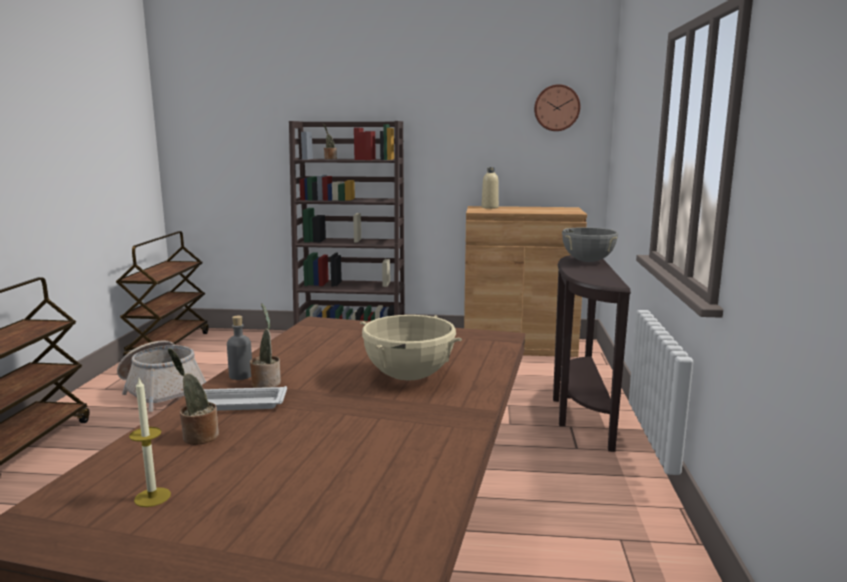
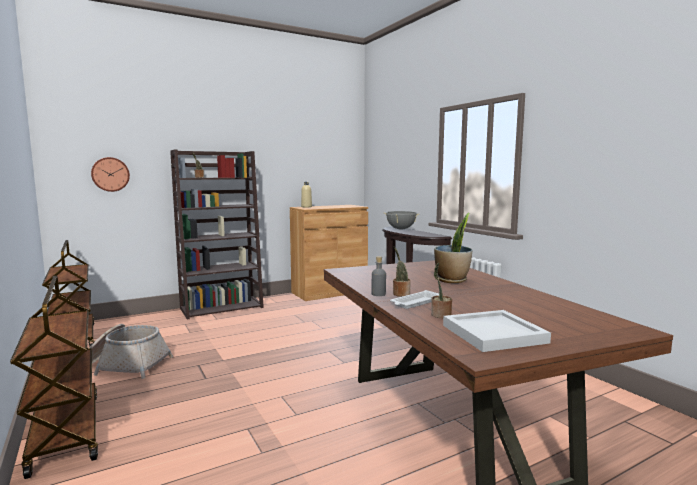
camera: 35 degrees left, 5 degrees down
candle [129,379,171,507] -> white tray [443,310,551,352]
beige cooking pot [360,315,462,380] -> potted plant [434,212,472,283]
wall clock [534,84,580,131] -> wall clock moved to [91,157,130,192]

